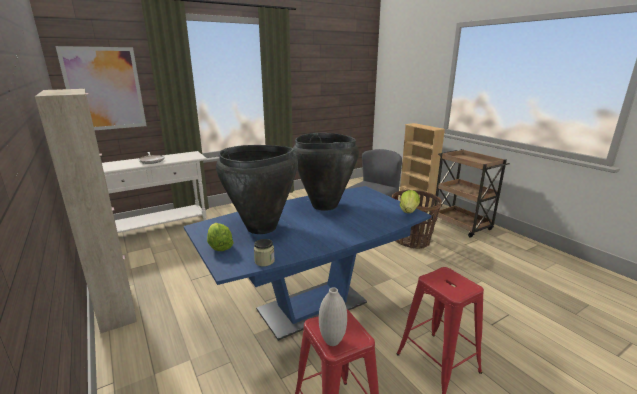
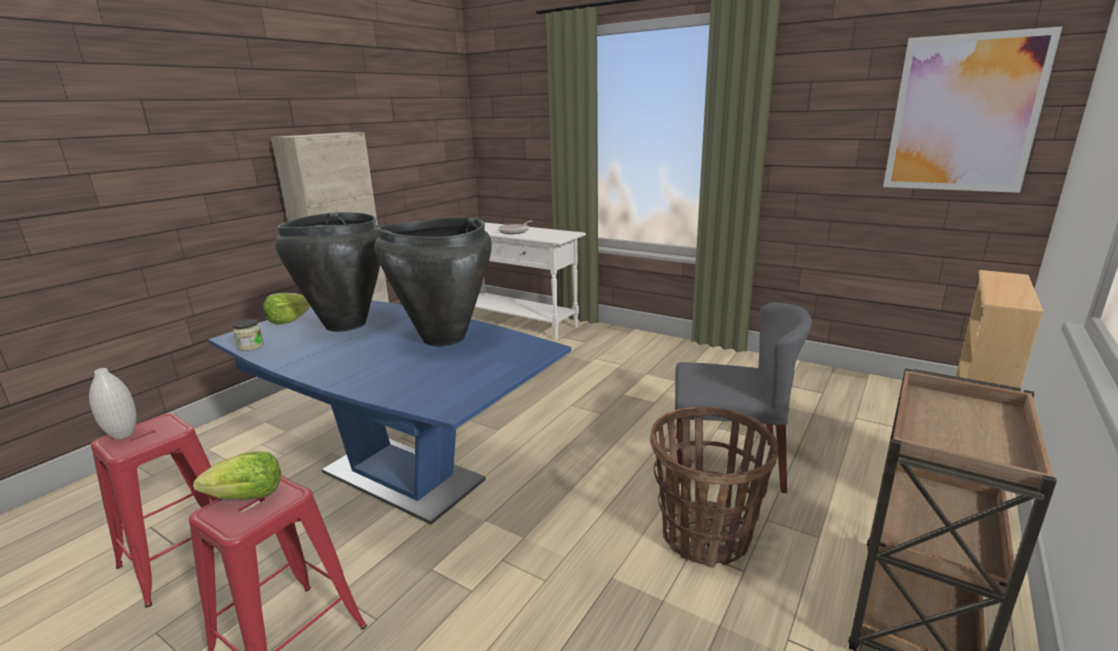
camera: 65 degrees right, 0 degrees up
picture [56,46,147,130] -> picture moved to [883,26,1063,193]
lettuce [400,190,420,213] -> lettuce moved to [193,451,281,500]

